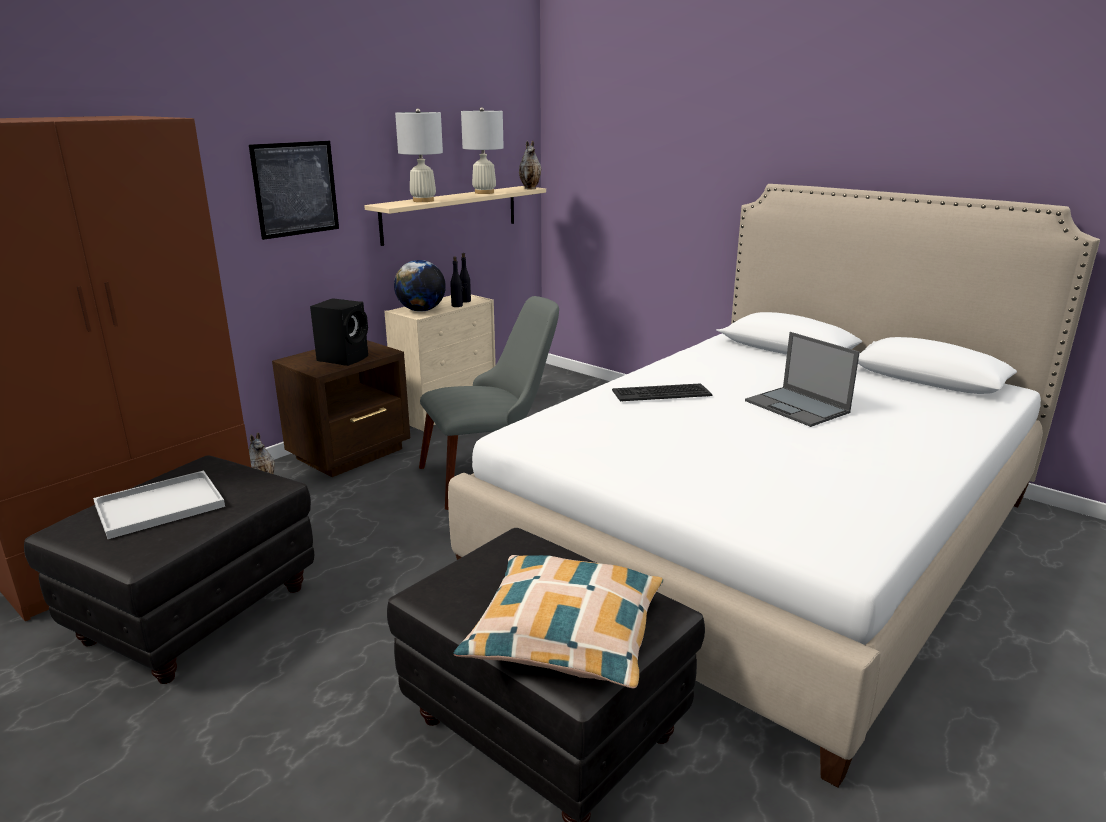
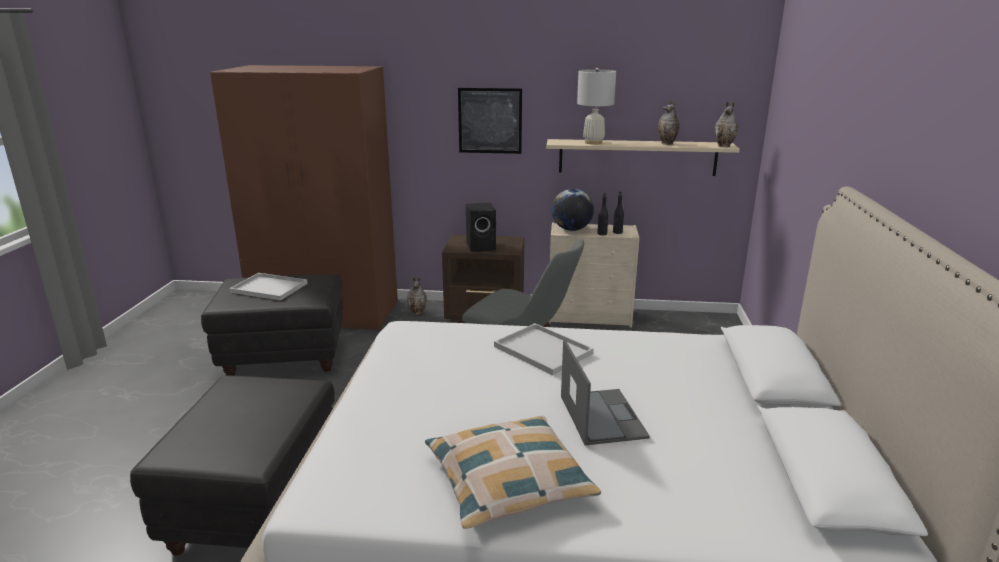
camera: 55 degrees right, 0 degrees up
pillow [454,555,663,688] -> pillow moved to [425,416,601,529]
white table lamp [461,107,504,194] -> vase [658,99,680,145]
keyboard [612,383,712,402] -> white tray [494,323,594,375]
laptop [745,332,860,427] -> laptop turned 150 degrees clockwise [561,340,650,446]

